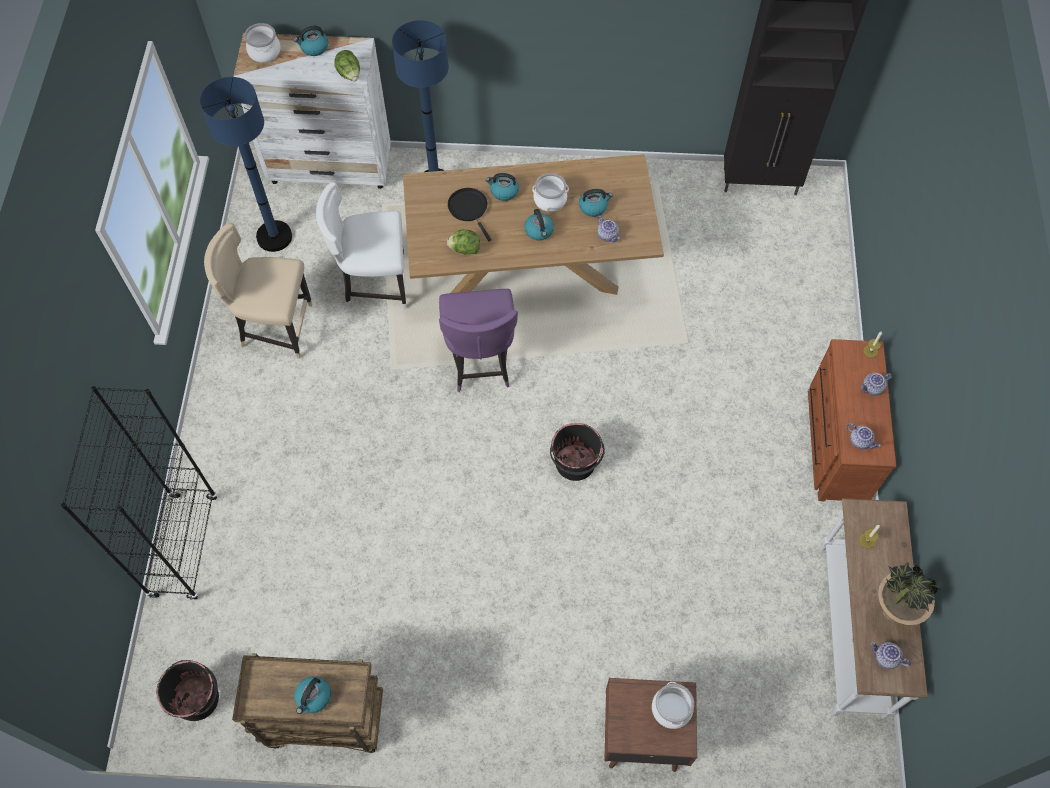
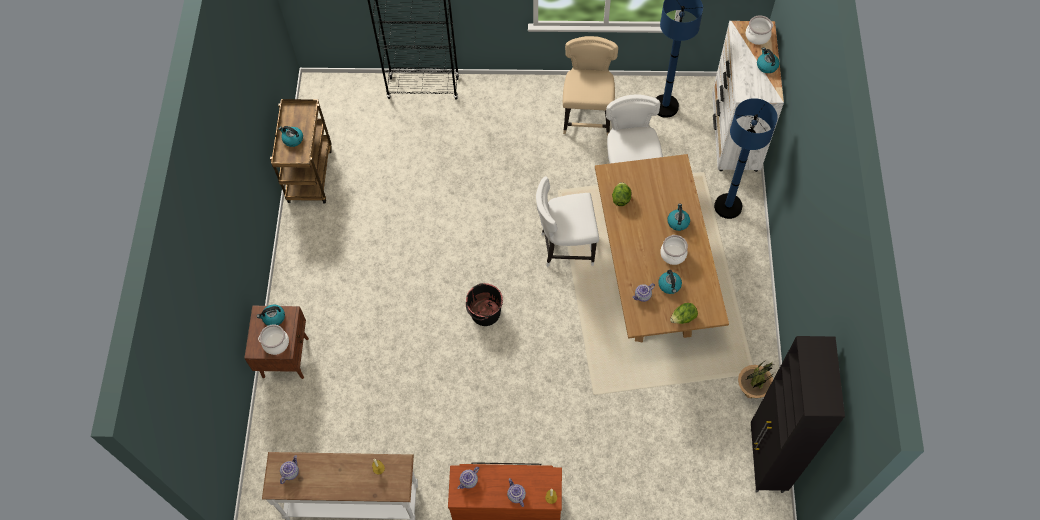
camera: 90 degrees right, 0 degrees up
black bucket [157,660,219,721] -> none
lettuce [334,50,360,81] -> lettuce moved to [670,303,698,324]
purple chair [439,289,518,392] -> white chair [536,177,599,267]
black frying pan [448,188,492,241] -> none
kettle [524,209,554,241] -> kettle moved to [257,304,285,326]
potted plant [878,562,941,625] -> potted plant moved to [738,361,773,398]

